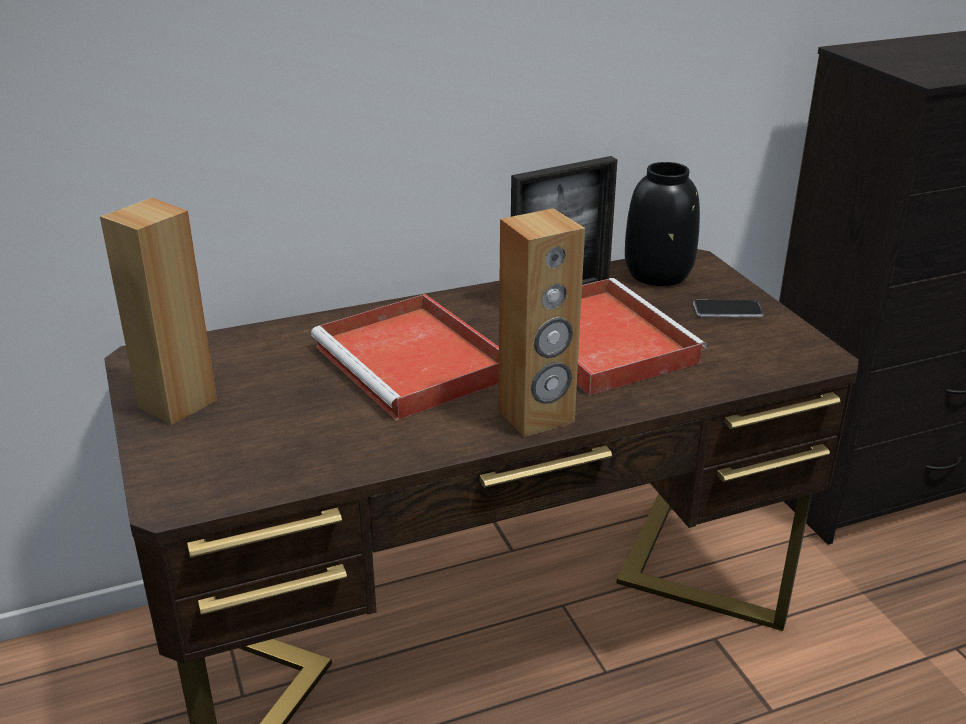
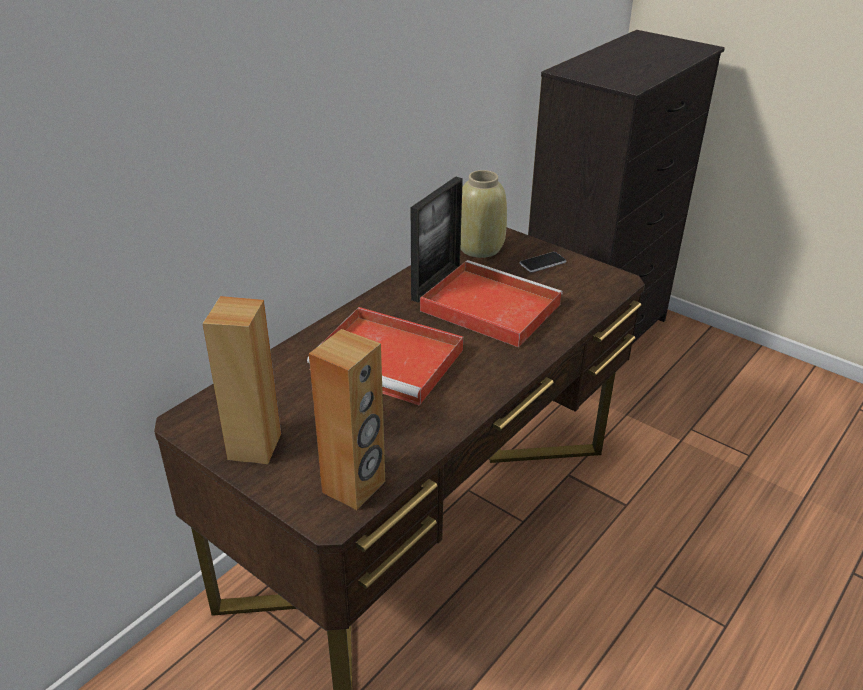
camera: 30 degrees left, 5 degrees up
brown speaker [498,208,585,437] -> brown speaker moved to [309,329,385,510]
black vase [625,162,700,286] -> beige vase [460,170,507,258]

